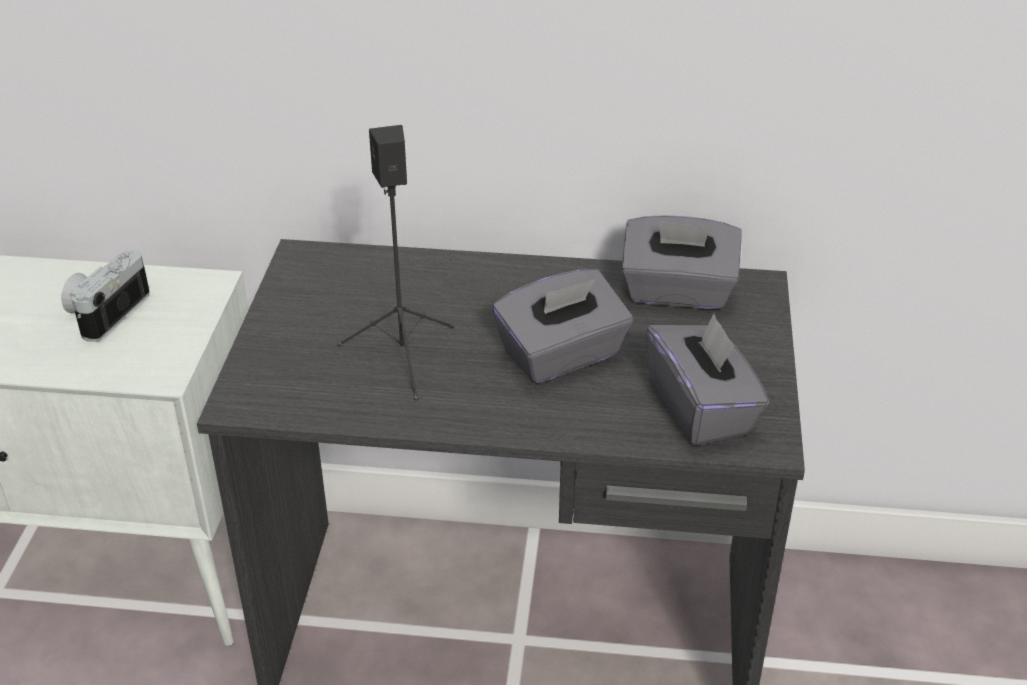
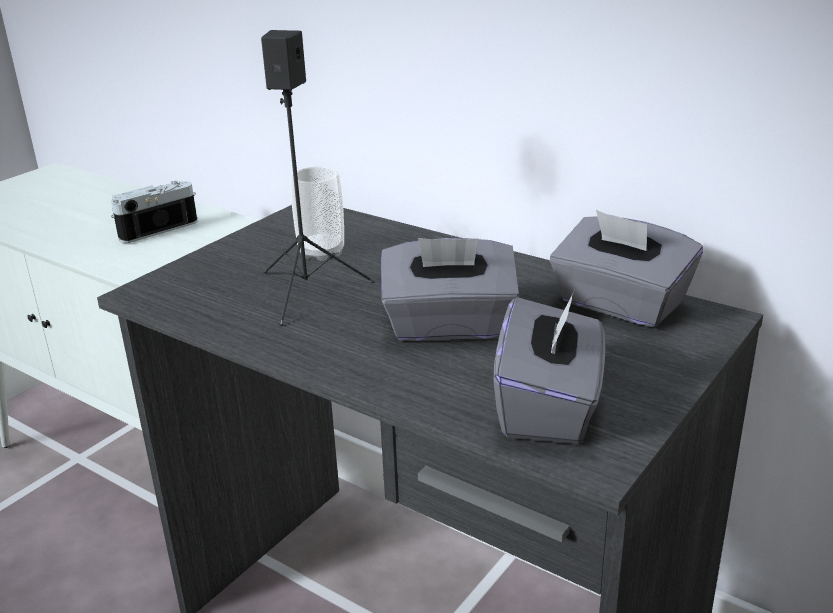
camera: 30 degrees right, 10 degrees down
none -> cup [291,166,344,261]

